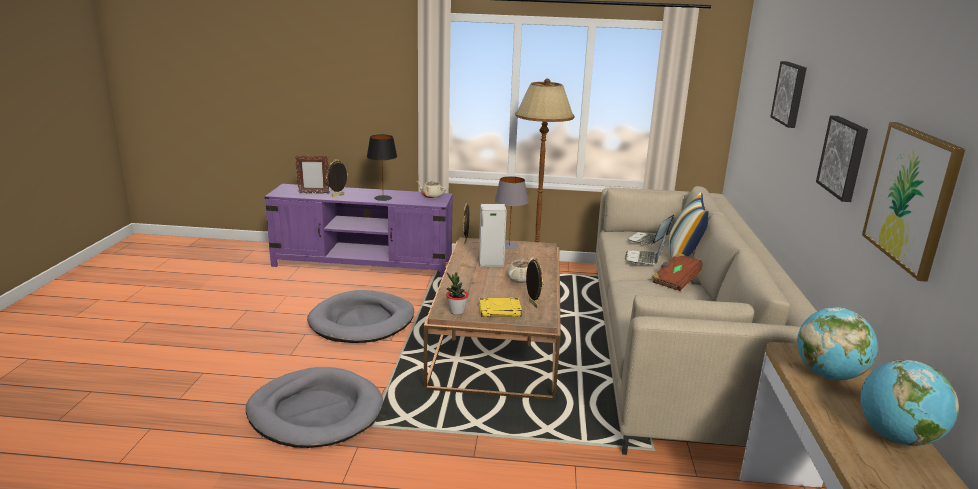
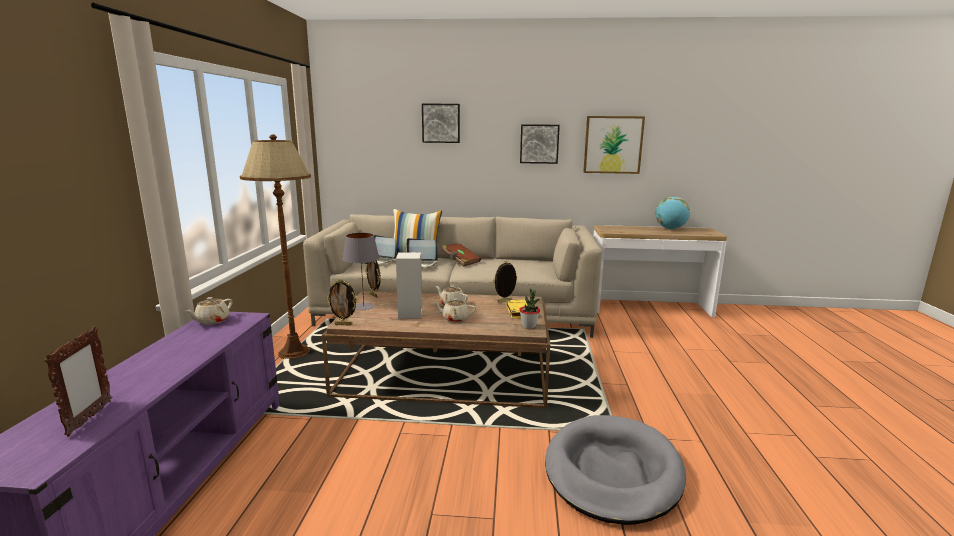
camera: 90 degrees left, 5 degrees down
grey dog bed [307,290,414,343] -> none
picture frame [326,160,348,197] -> picture frame moved to [365,261,381,298]
black table lamp [367,134,397,201] -> none
globe [797,307,878,380] -> none
none -> beige teapot [433,298,476,322]

